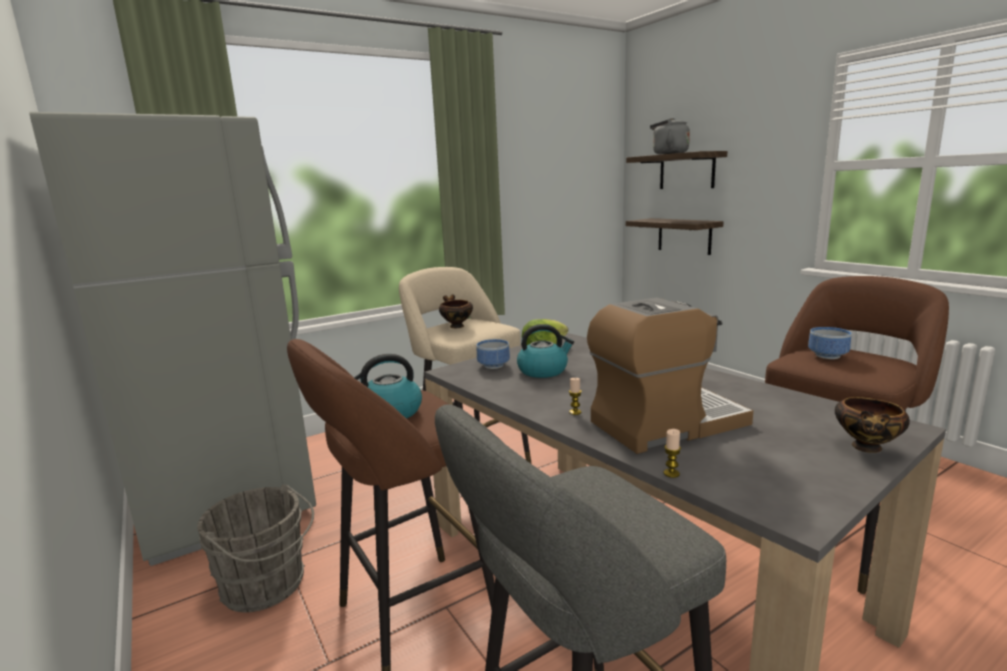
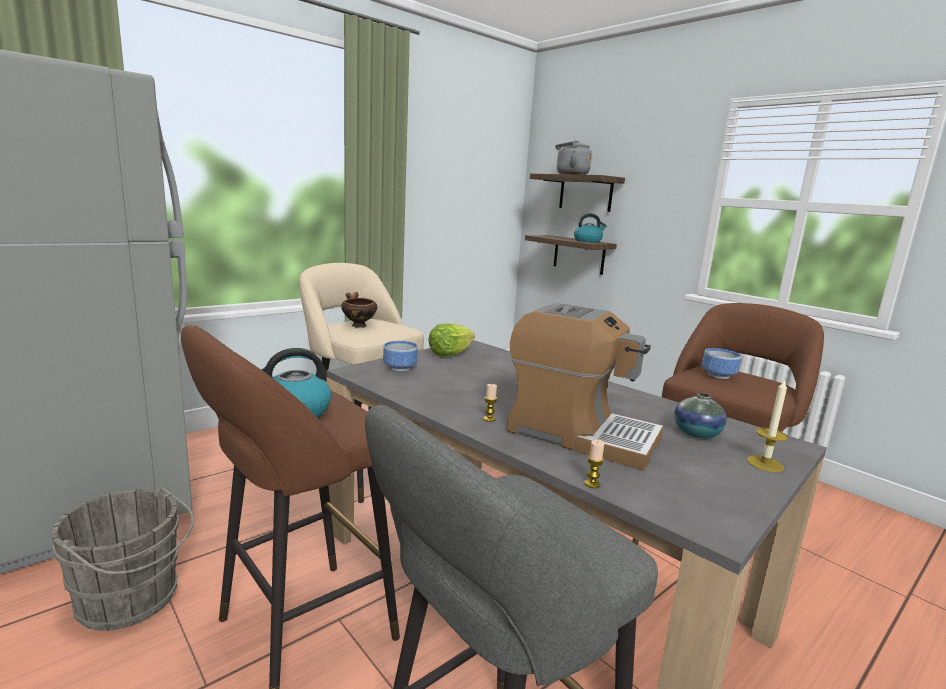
camera: 10 degrees left, 0 degrees up
kettle [517,324,574,378] -> kettle moved to [574,213,606,243]
coffee machine [587,298,753,454] -> coffee machine turned 60 degrees clockwise [506,303,664,471]
bowl [835,397,910,453] -> candle [747,379,788,472]
none -> vase [674,393,727,439]

